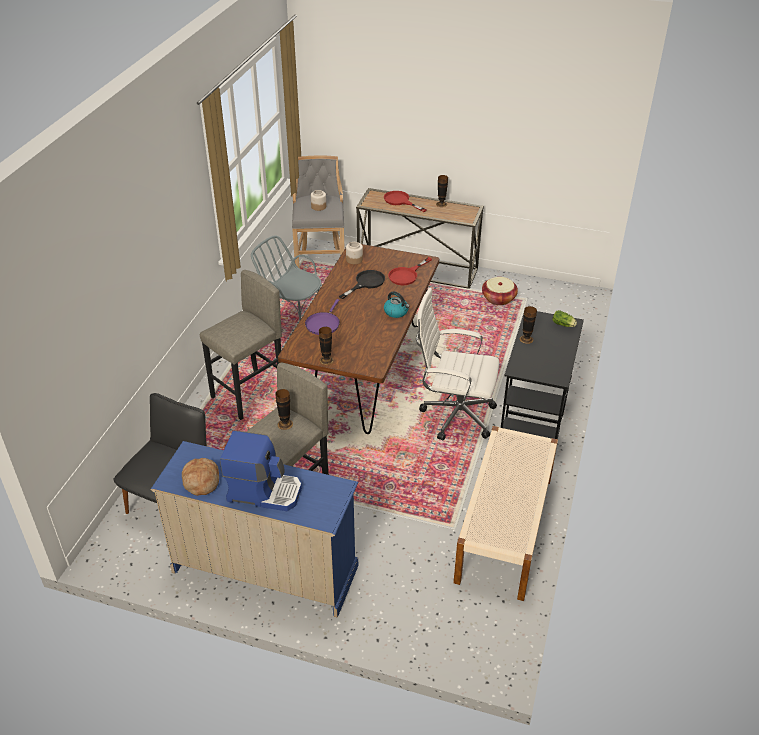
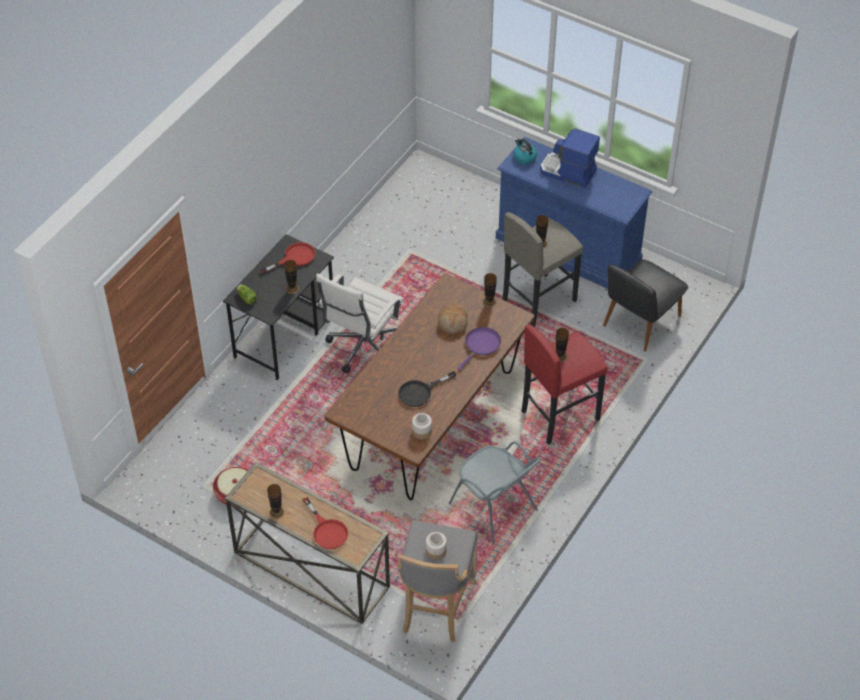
camera: 165 degrees left, 10 degrees up
bread [182,458,219,496] -> bread moved to [438,304,468,334]
grey stool [200,270,282,420] -> red stool [521,324,608,445]
kettle [384,291,410,318] -> kettle moved to [513,139,537,164]
red frying pan [388,257,432,285] -> red frying pan moved to [259,242,315,274]
white office chair [416,288,499,441] -> white office chair turned 90 degrees clockwise [316,273,404,373]
beige bench [453,426,558,601] -> none
none -> vase [556,328,569,362]

